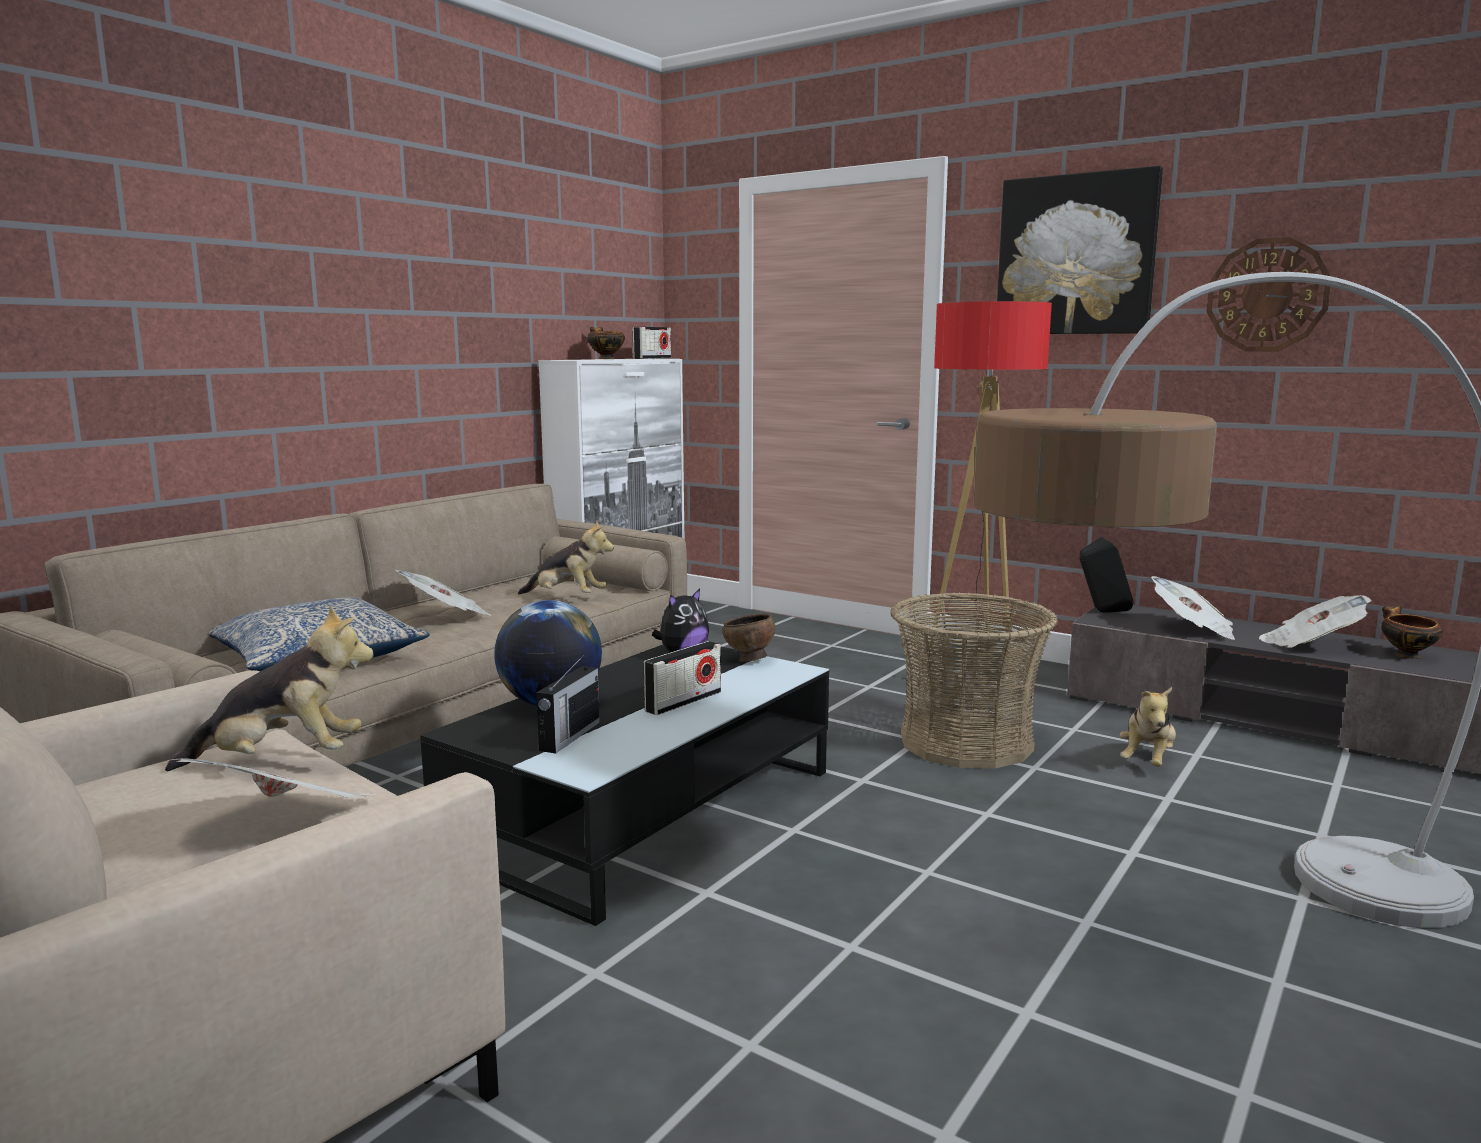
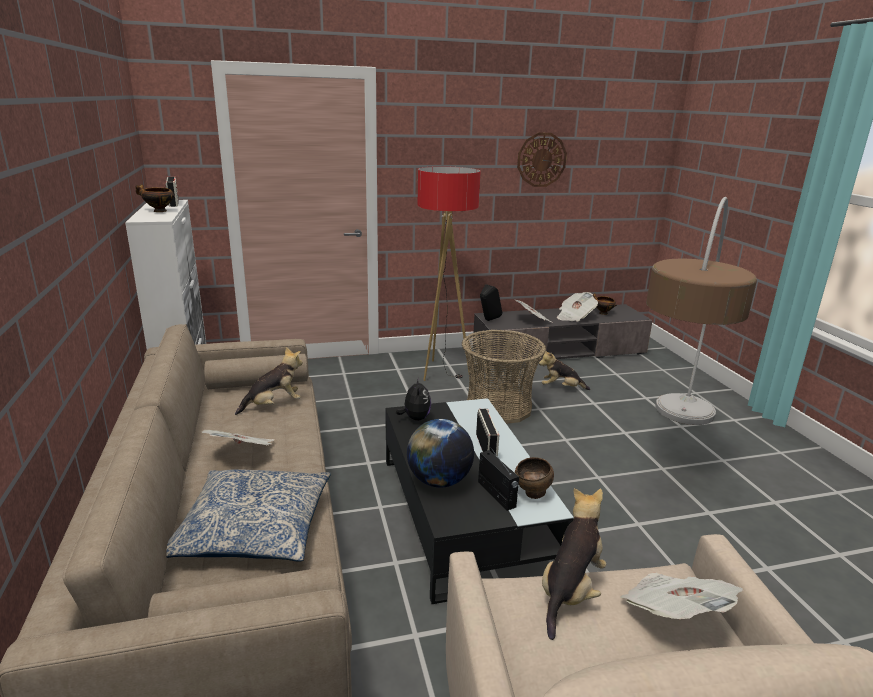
camera: 50 degrees left, 10 degrees up
brown bowl [722,614,775,662] -> brown bowl moved to [515,457,554,499]
picture [997,166,1163,334] -> none
plush toy [1120,687,1176,767] -> plush toy turned 120 degrees clockwise [539,351,590,390]

